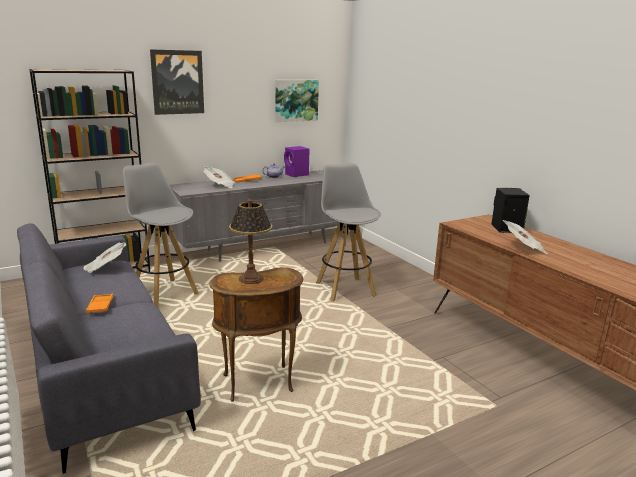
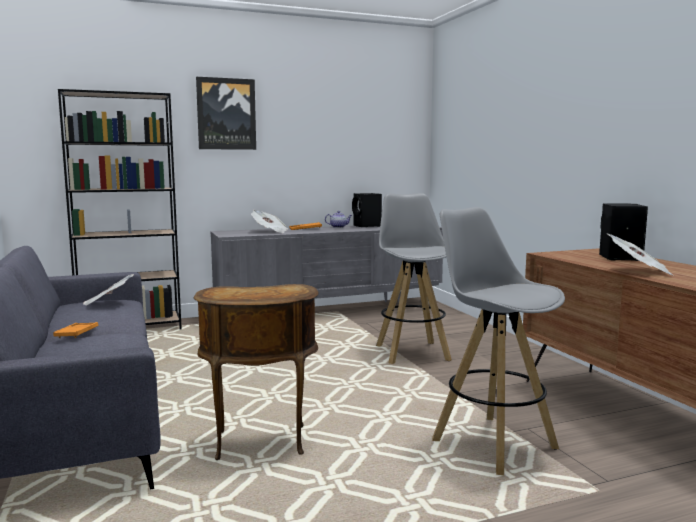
camera: 10 degrees right, 10 degrees down
grey stool [123,162,199,307] -> grey stool moved to [432,207,565,475]
table lamp [229,199,273,284] -> none
picture [275,80,319,122] -> none
purple speaker [284,146,309,177] -> black speaker [352,193,382,227]

